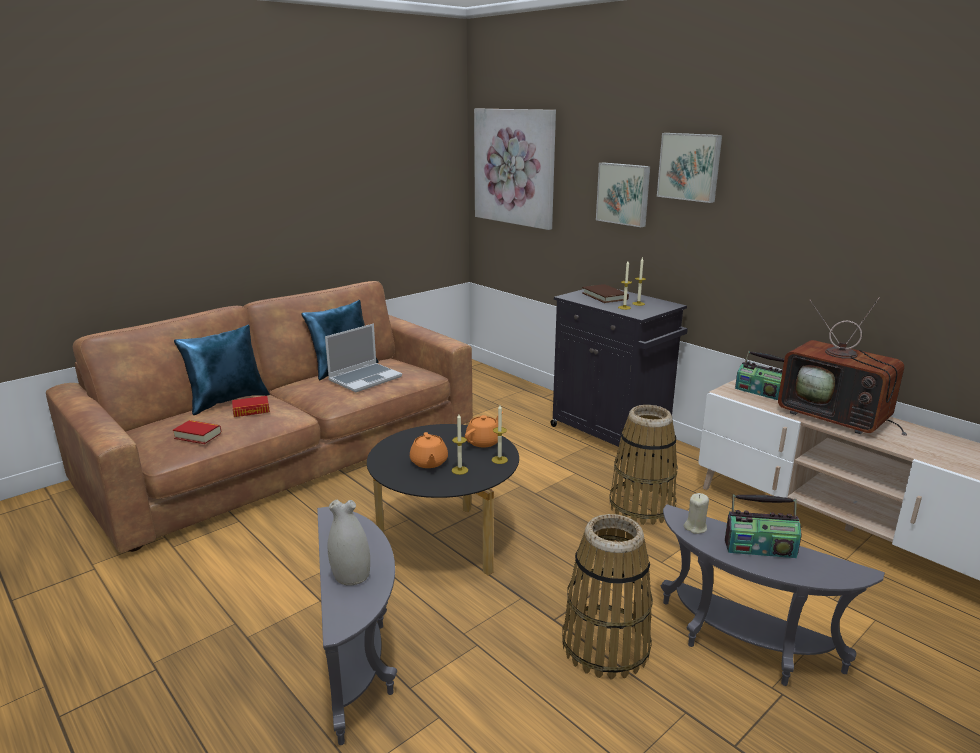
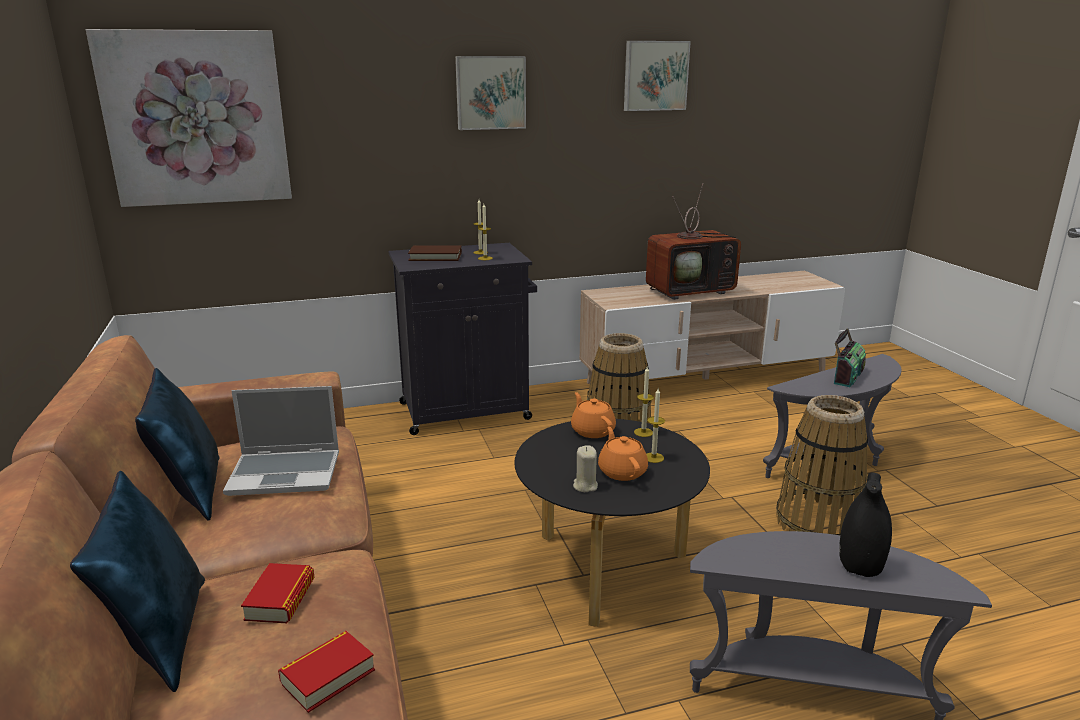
camera: 65 degrees left, 0 degrees up
laptop [325,323,402,392] -> laptop turned 105 degrees clockwise [223,386,339,496]
white vase [328,500,370,586] -> black vase [839,473,892,577]
orange teapot [410,432,448,468] -> orange teapot turned 120 degrees counterclockwise [598,427,648,481]
picture [596,162,650,227] -> picture moved to [624,41,691,111]
beige candle [684,493,709,534] -> beige candle moved to [573,445,598,492]
radio [735,351,784,400] -> none

